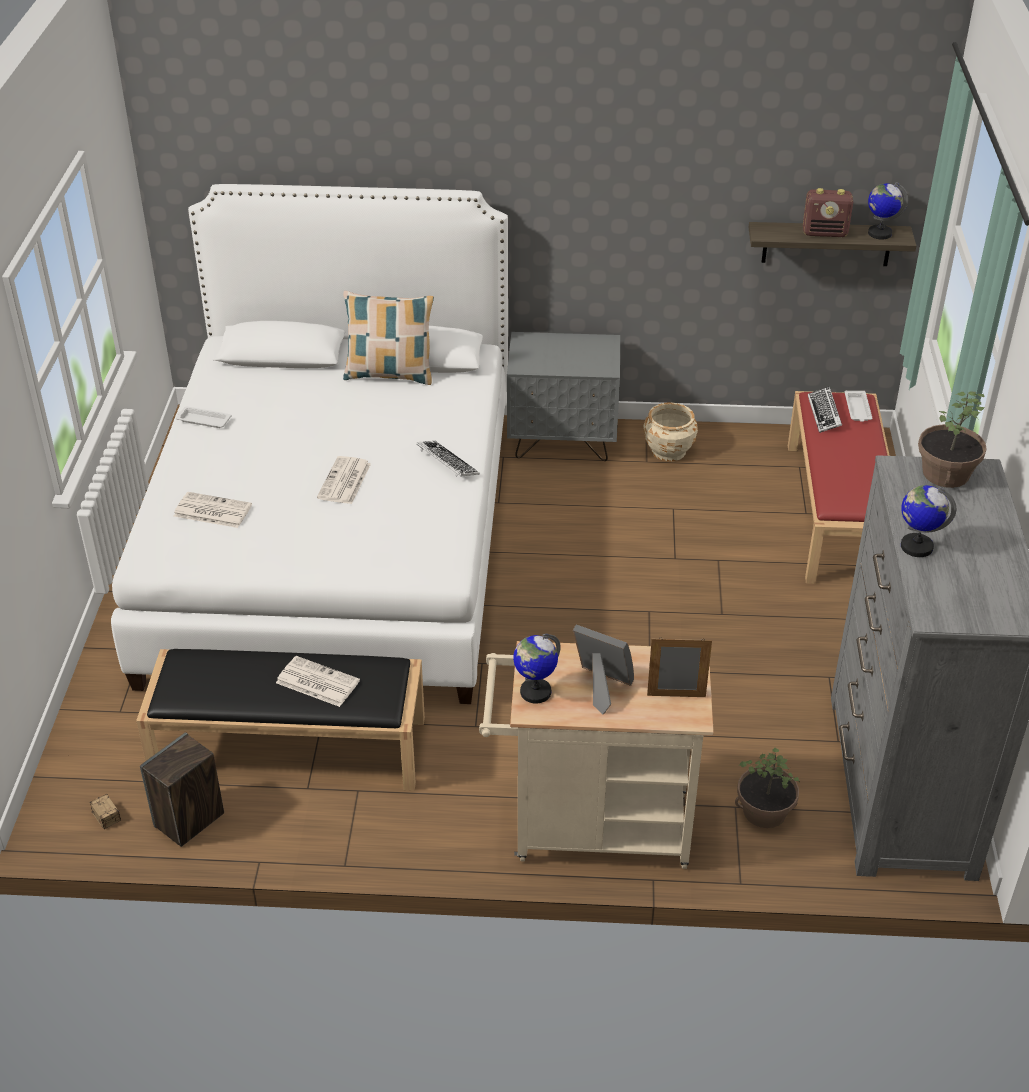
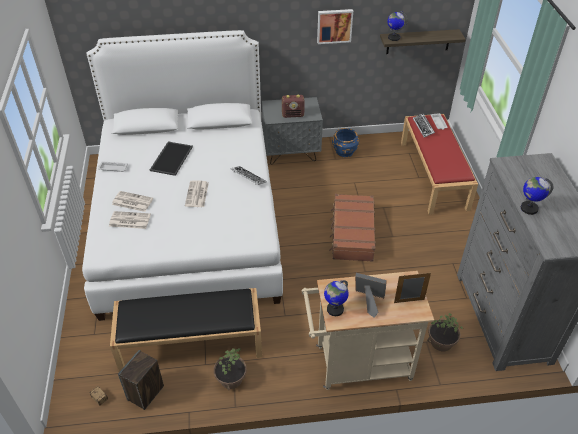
camera: 10 degrees left, 5 degrees up
newspaper [276,656,360,707] -> newspaper moved to [112,191,153,212]
pillow [343,291,434,385] -> none
beige planter [643,402,698,461] -> blue planter [332,128,359,158]
radio [803,188,853,237] -> radio moved to [282,95,305,118]
globe [868,182,908,239] -> globe moved to [387,11,408,41]
potted plant [918,391,987,488] -> potted plant moved to [214,348,247,390]
none -> tray [150,141,193,176]
none -> picture [317,9,353,44]
none -> brown suitcase [329,194,376,262]

